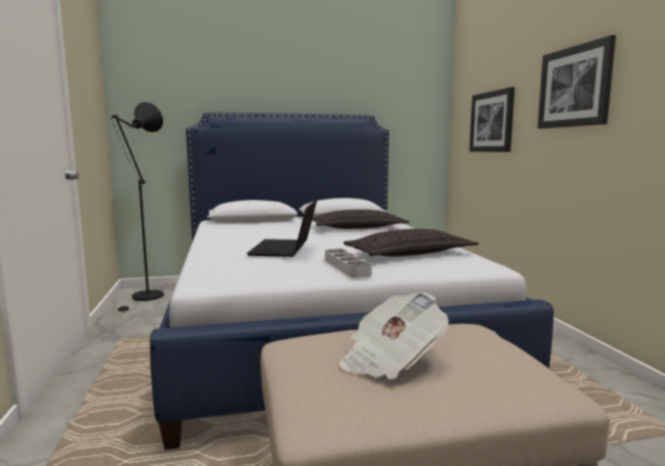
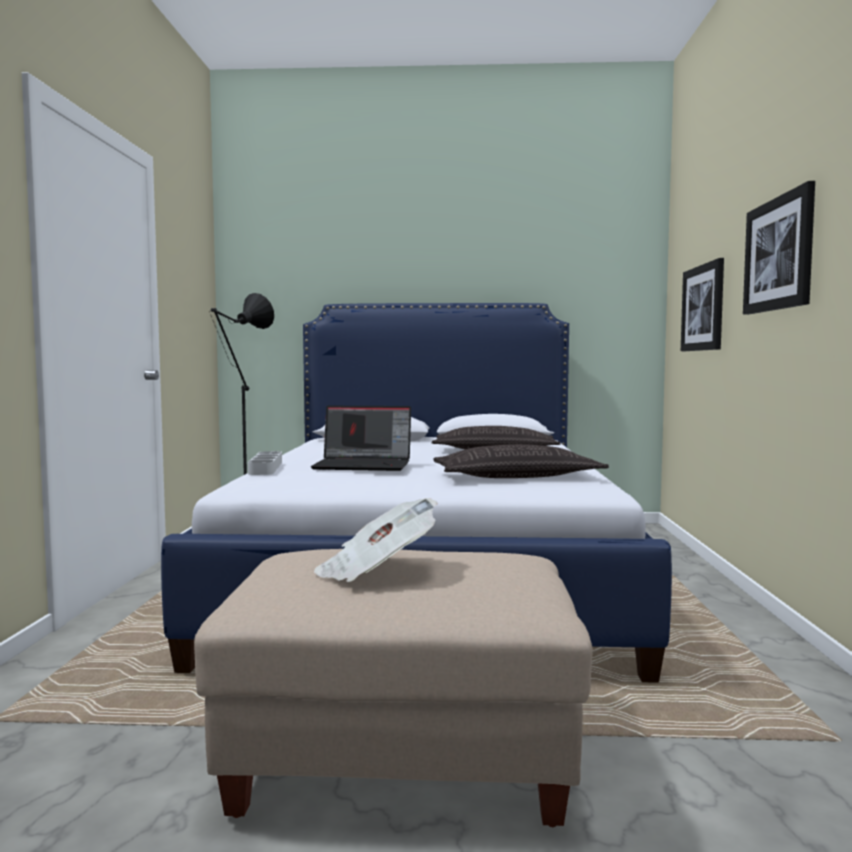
camera: 15 degrees right, 5 degrees down
laptop [247,200,317,257] -> laptop turned 105 degrees counterclockwise [311,406,411,471]
grey tray [325,249,372,278] -> grey tray moved to [248,451,282,475]

